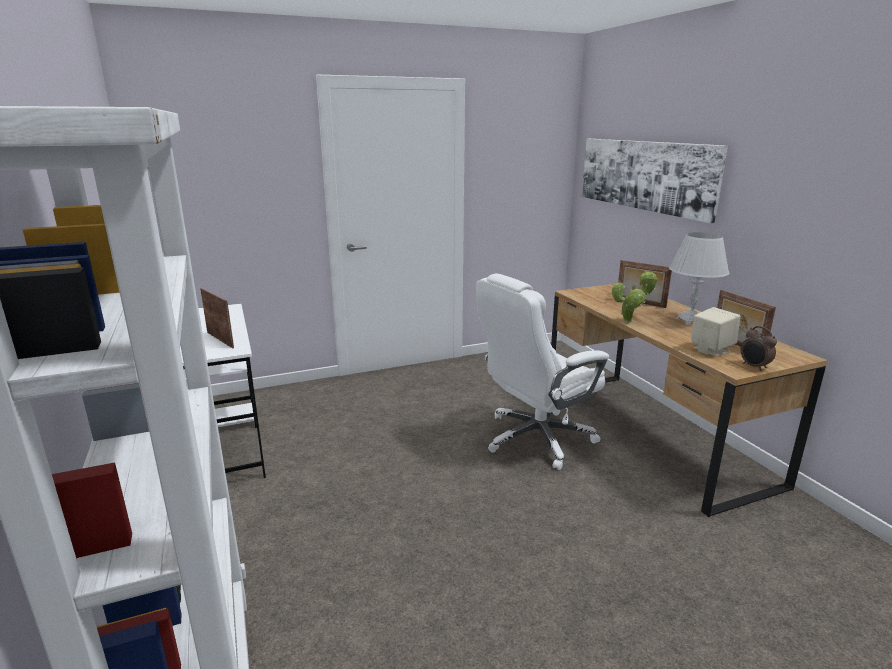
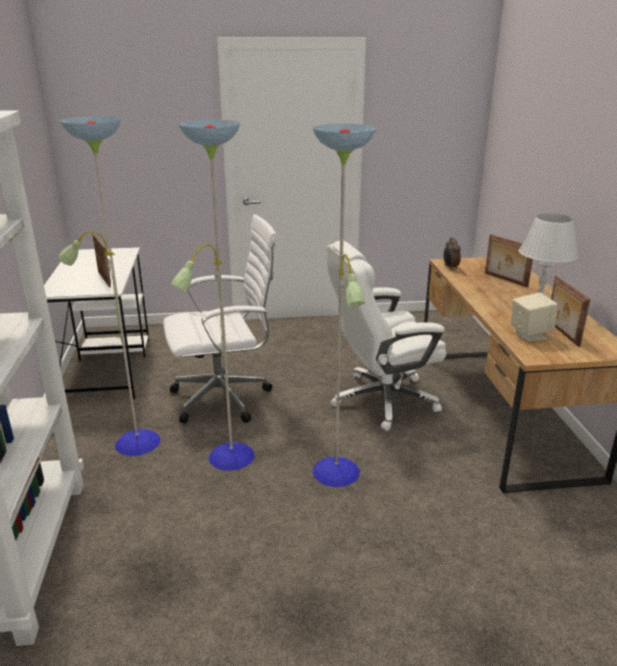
camera: 15 degrees right, 5 degrees up
picture [582,139,728,223] -> none
potted plant [612,271,658,323] -> none
alarm clock [741,326,777,371] -> alarm clock moved to [443,238,461,270]
none -> floor lamp [58,116,377,487]
none -> white office chair [163,214,278,423]

